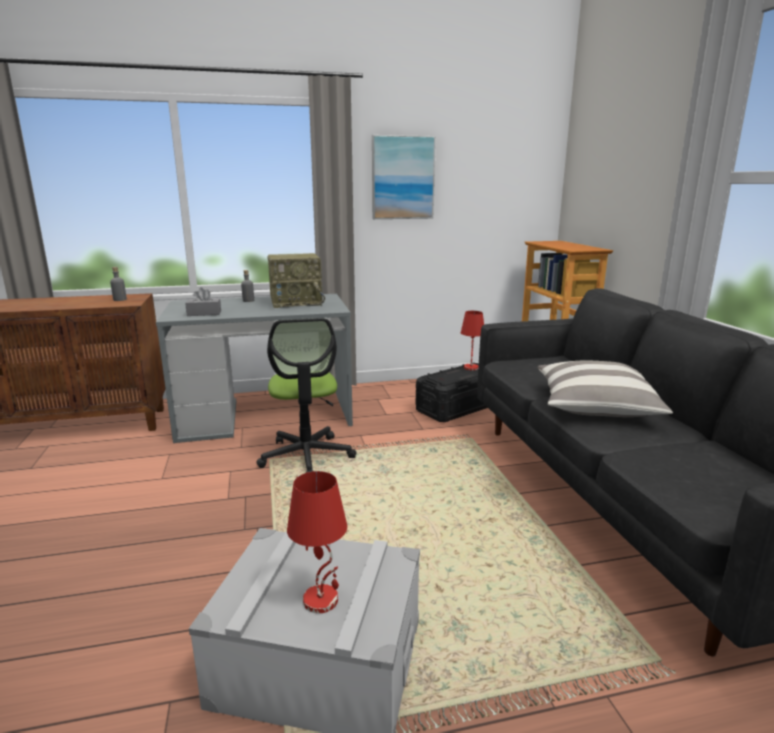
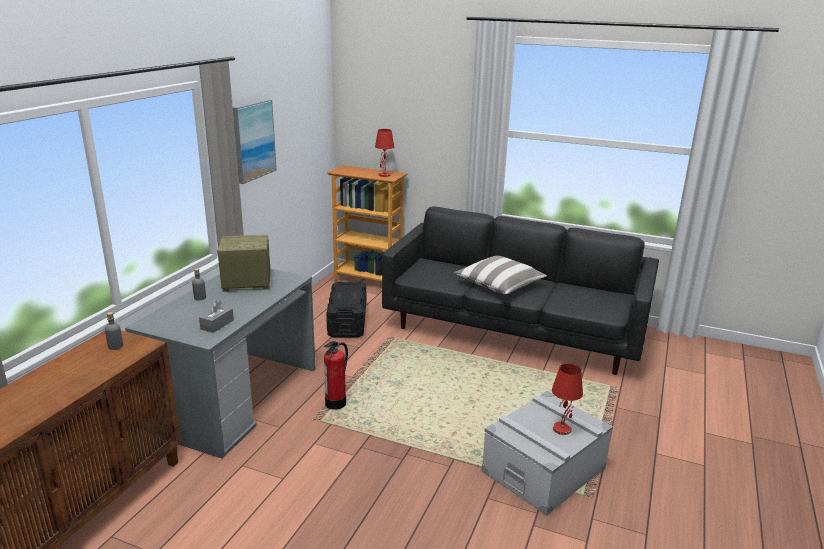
camera: 55 degrees left, 5 degrees up
office chair [256,318,356,473] -> fire extinguisher [324,341,348,410]
radio [267,253,325,308] -> radio turned 120 degrees counterclockwise [217,235,271,292]
red table lamp [461,311,484,370] -> red table lamp moved to [375,129,394,177]

